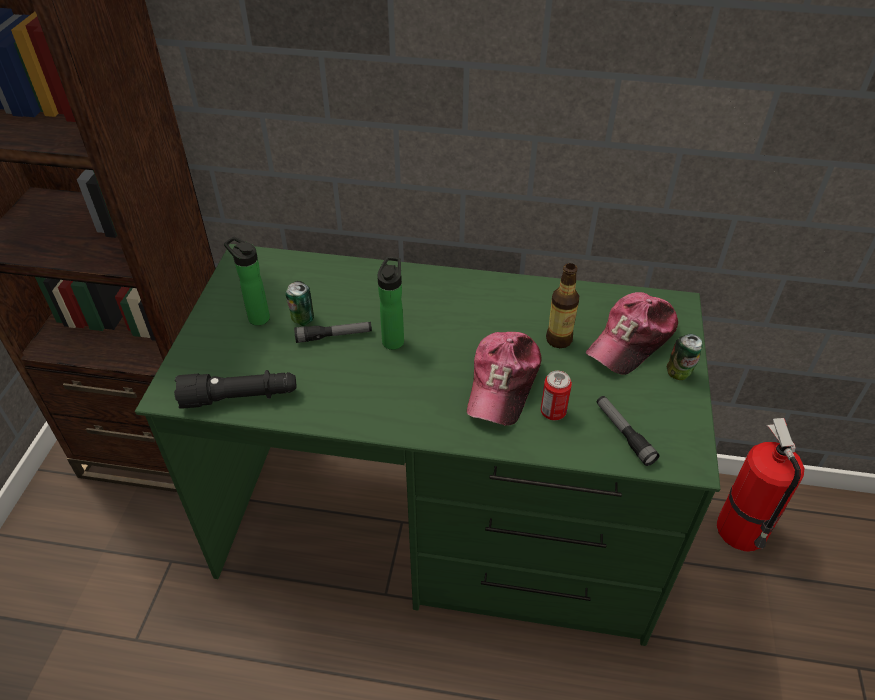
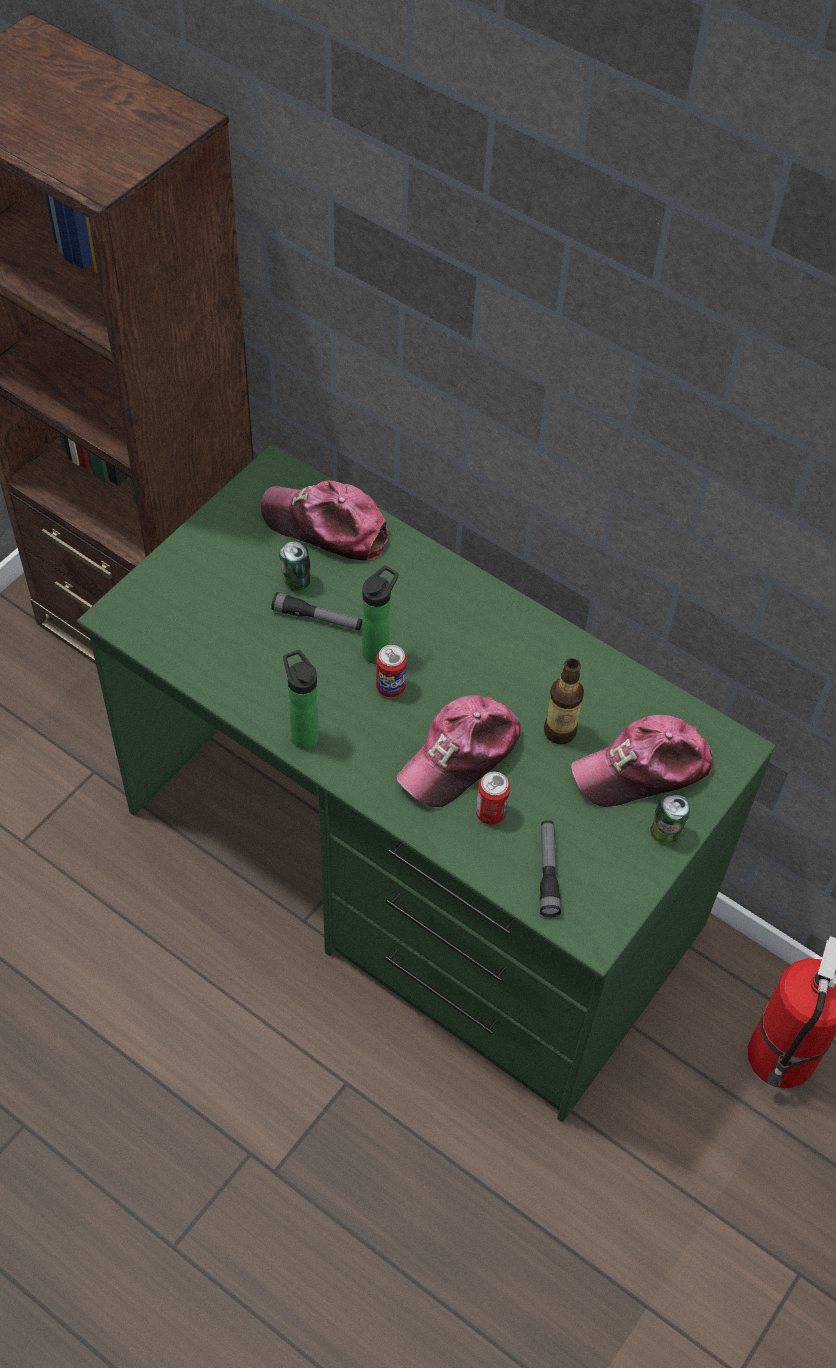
camera: 25 degrees right, 10 degrees up
black flashlight [174,370,296,409] -> none
bottle [224,237,270,326] -> bottle moved to [283,650,319,749]
none -> cap [261,481,388,561]
none -> can [376,645,407,698]

